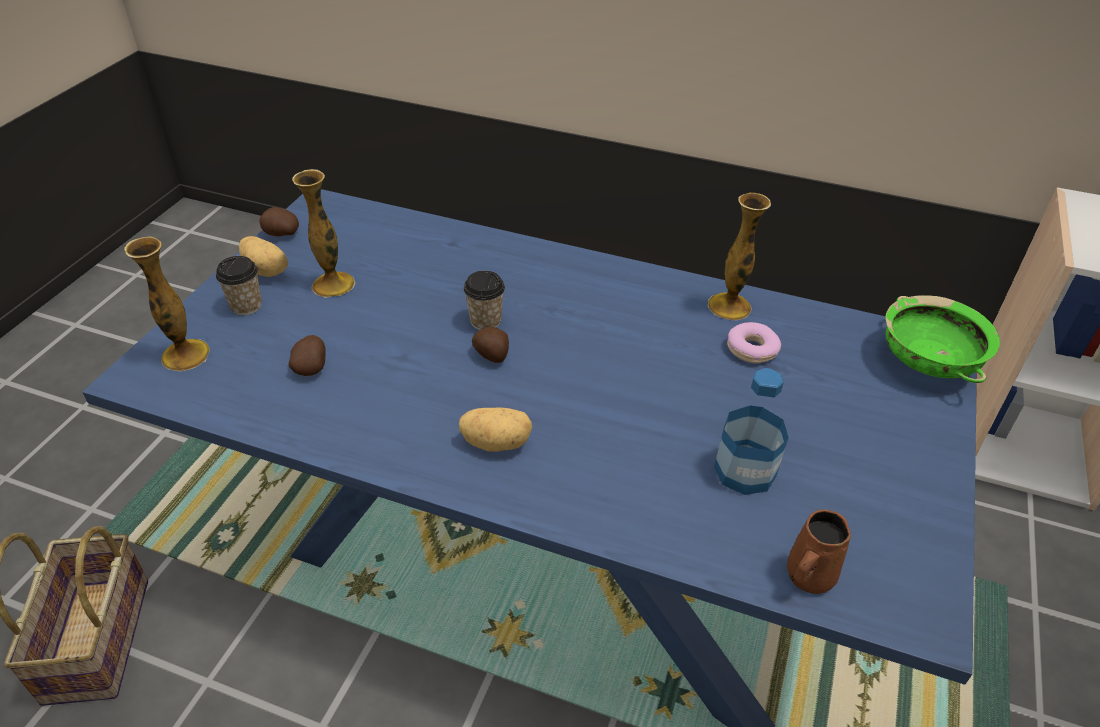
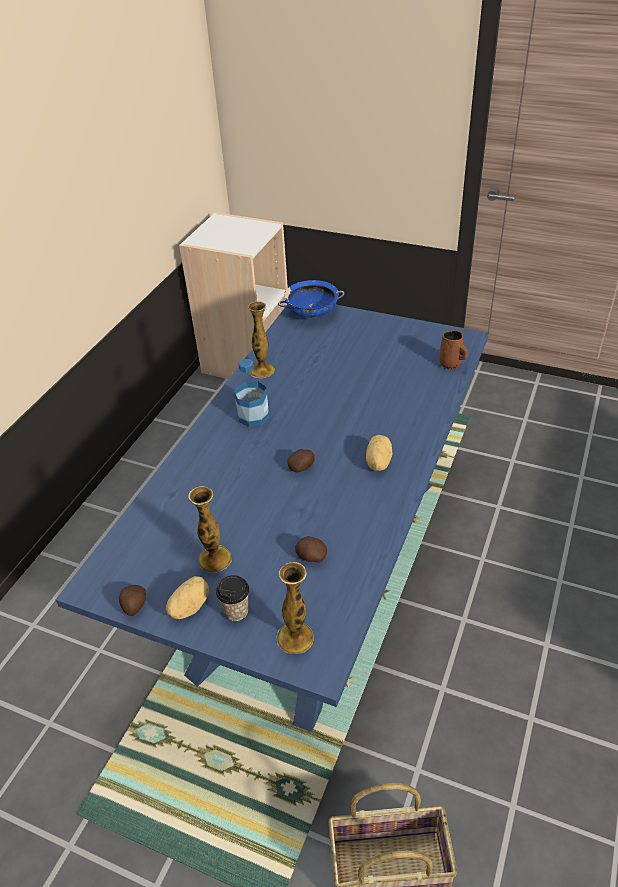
camera: 85 degrees left, 0 degrees up
cup [464,271,505,330] -> none
bottle [714,368,789,495] -> bottle moved to [234,359,269,427]
donut [727,322,781,363] -> none
green bowl [885,295,1000,383] -> blue bowl [278,280,345,318]

